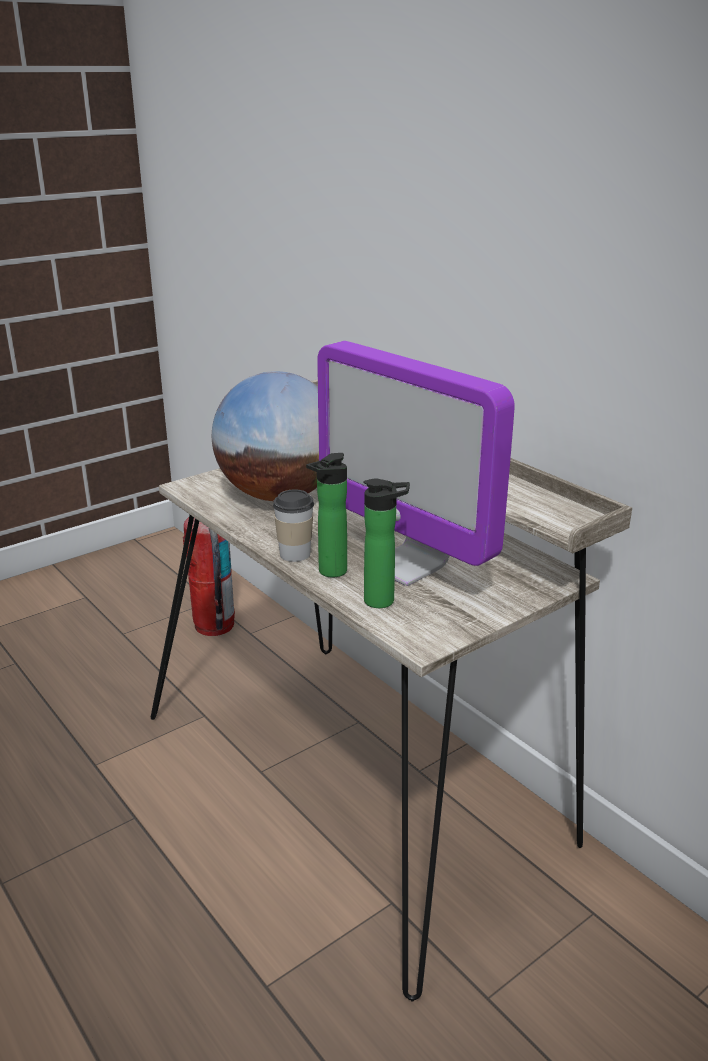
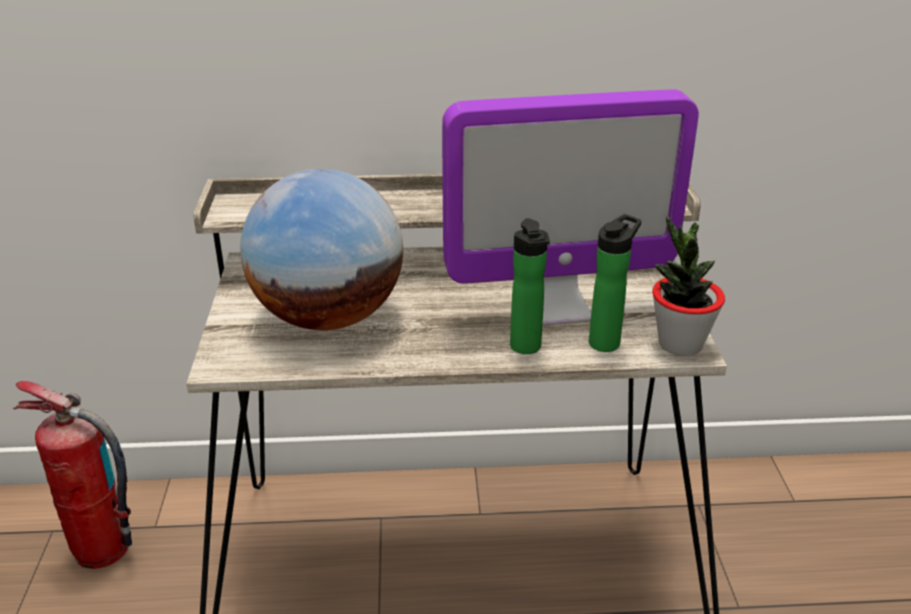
camera: 55 degrees left, 5 degrees up
cup [273,490,314,562] -> none
none -> potted plant [652,216,725,356]

